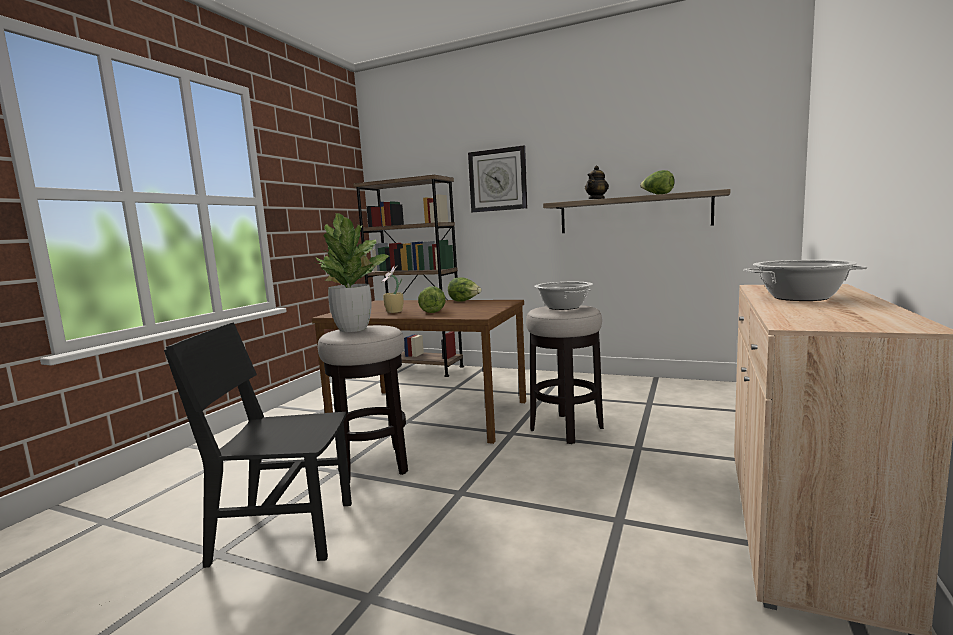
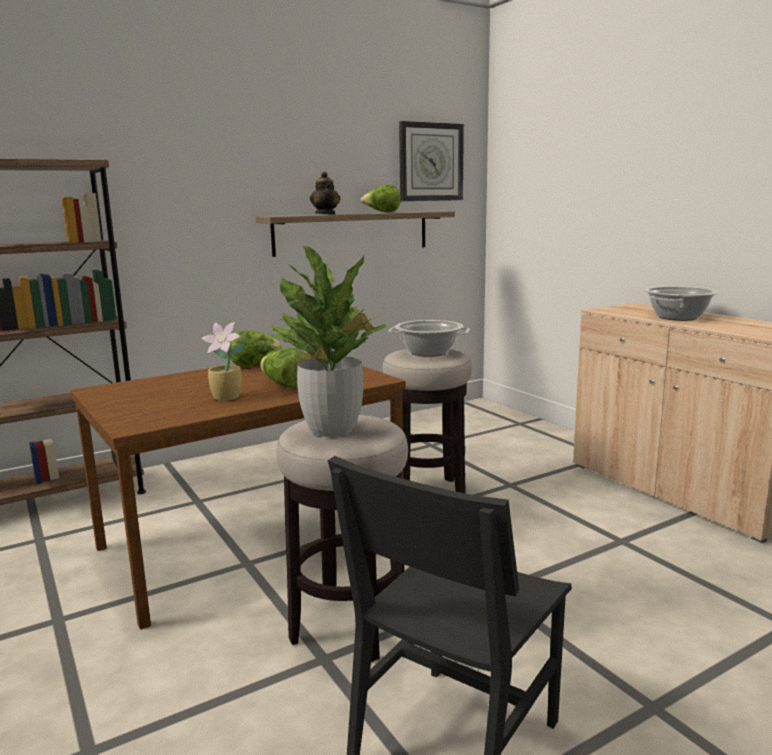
camera: 55 degrees left, 5 degrees up
wall clock [468,145,527,212] -> wall clock moved to [399,121,464,201]

